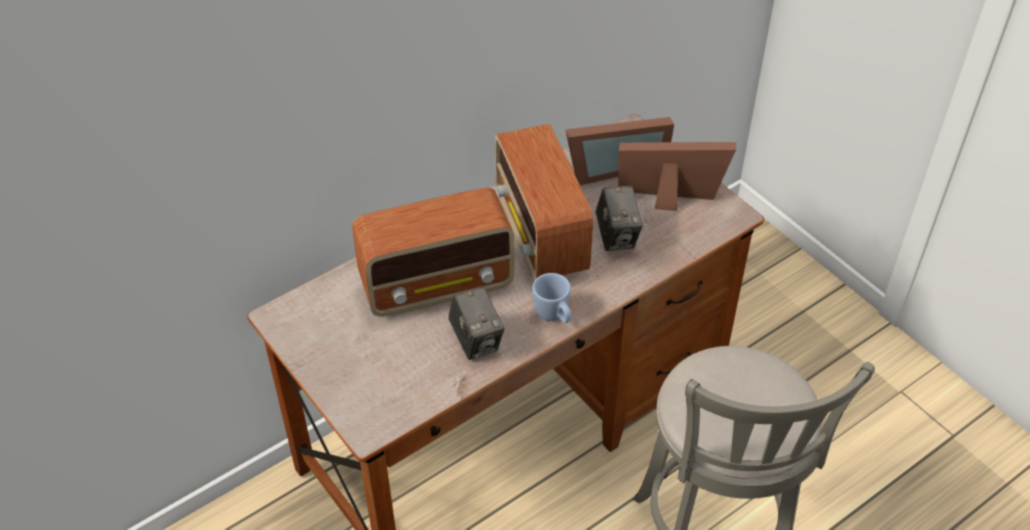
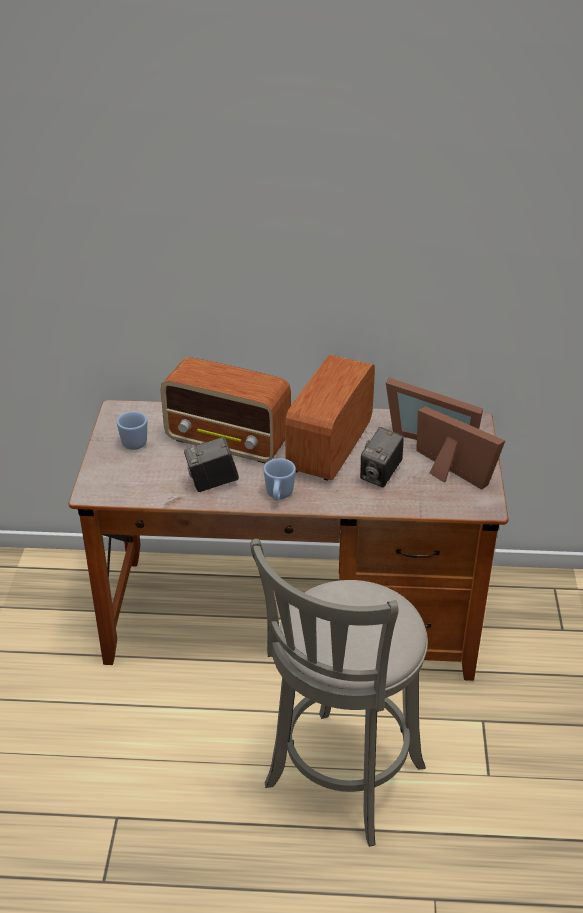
camera: 40 degrees right, 10 degrees down
camera [448,286,504,360] -> camera turned 60 degrees clockwise [184,437,239,492]
none -> blue mug [117,411,147,450]

